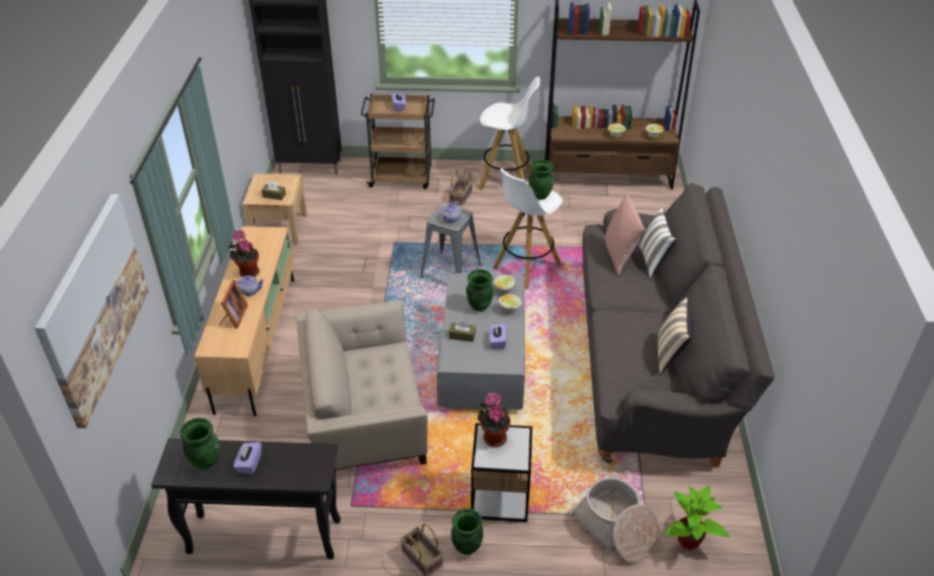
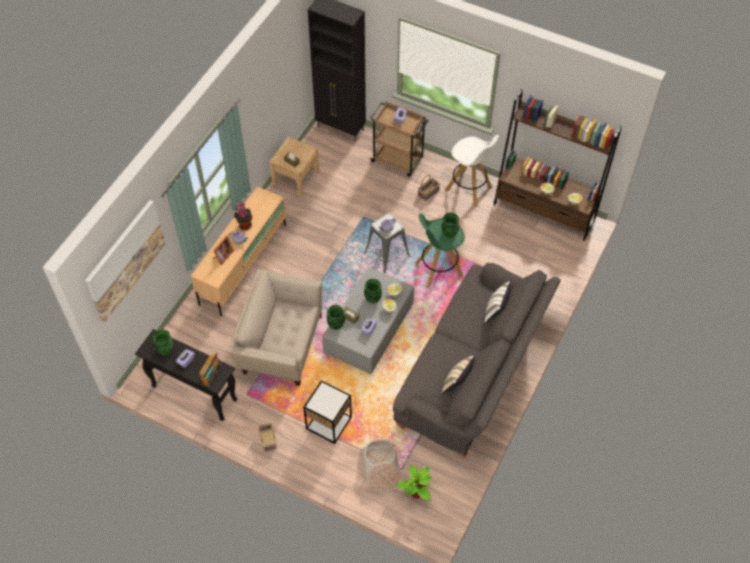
camera: 25 degrees right, 15 degrees up
green vase [451,508,483,555] -> green vase moved to [327,305,345,330]
potted plant [478,392,511,447] -> none
white stool [493,168,563,289] -> green stool [416,213,465,288]
pink pillow [605,193,645,275] -> none
none -> radio [200,353,222,387]

